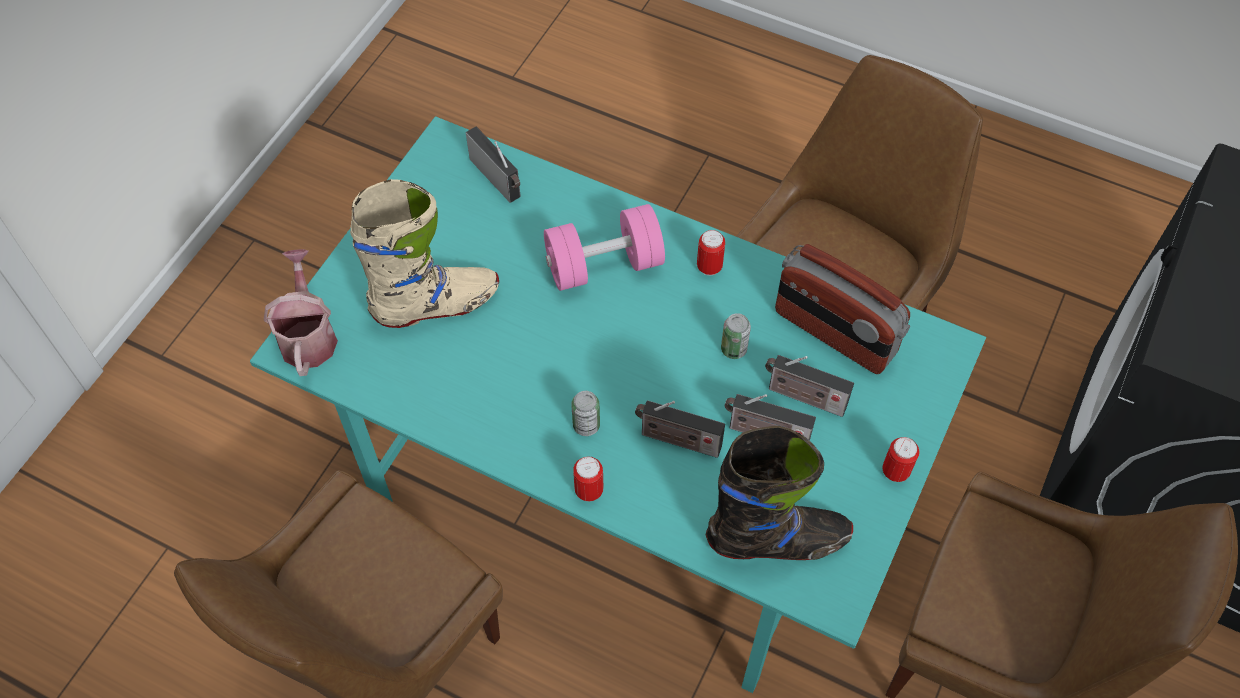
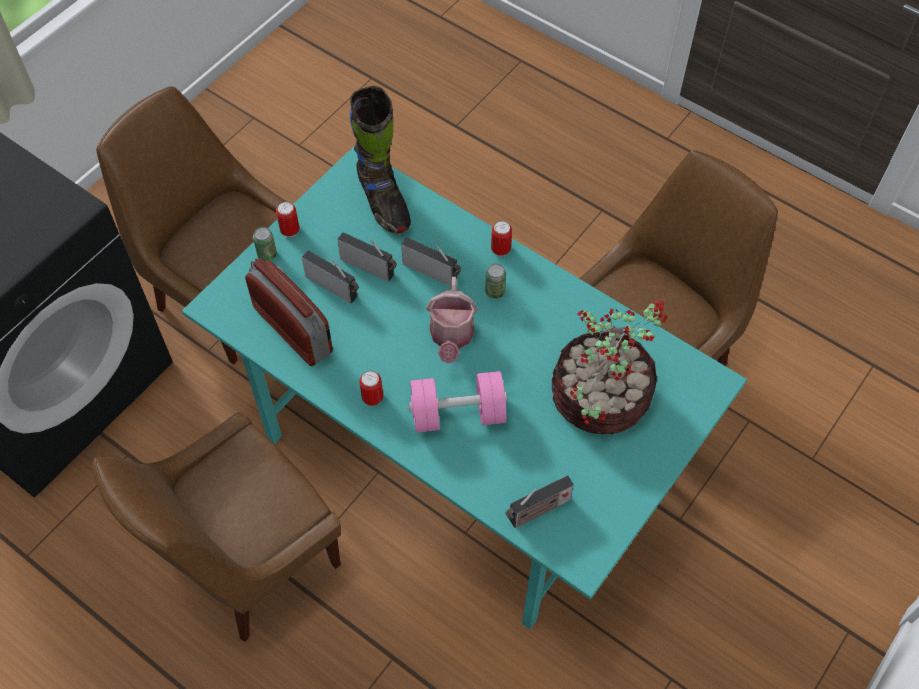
camera: 170 degrees left, 0 degrees up
watering can [264,249,338,376] -> watering can moved to [426,276,477,364]
beige boot [350,179,499,328] -> potted plant [552,300,668,435]
radio [466,127,521,203] -> radio turned 90 degrees counterclockwise [505,475,574,528]
black boot [706,426,853,560] -> black boot turned 120 degrees counterclockwise [350,86,411,233]
can [721,313,751,359] -> can moved to [253,227,277,262]

